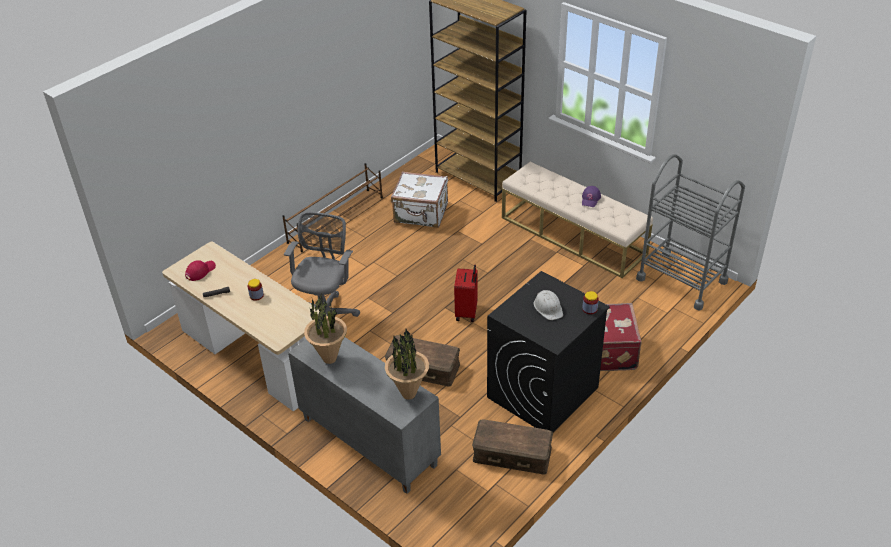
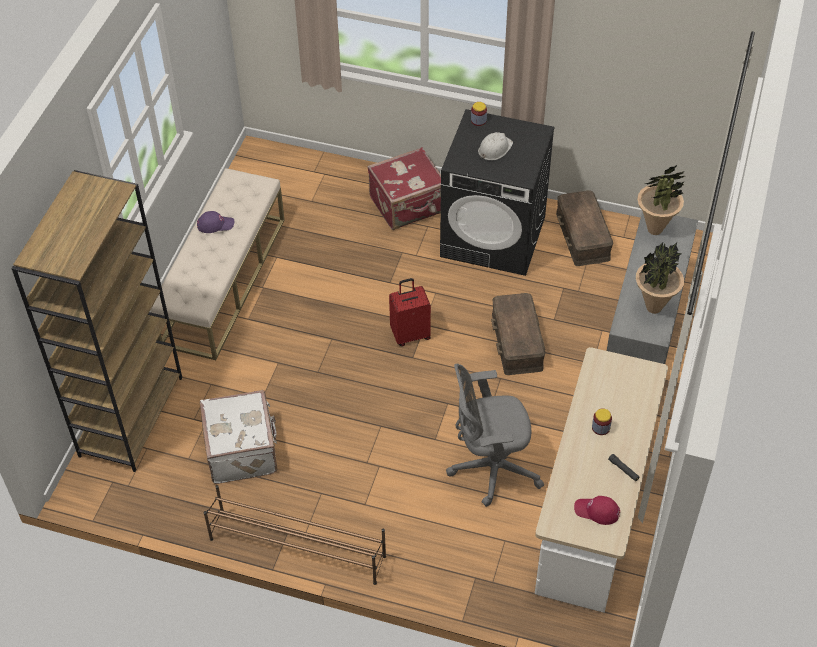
camera: 115 degrees left, 10 degrees up
grey cart [636,154,745,311] -> none

